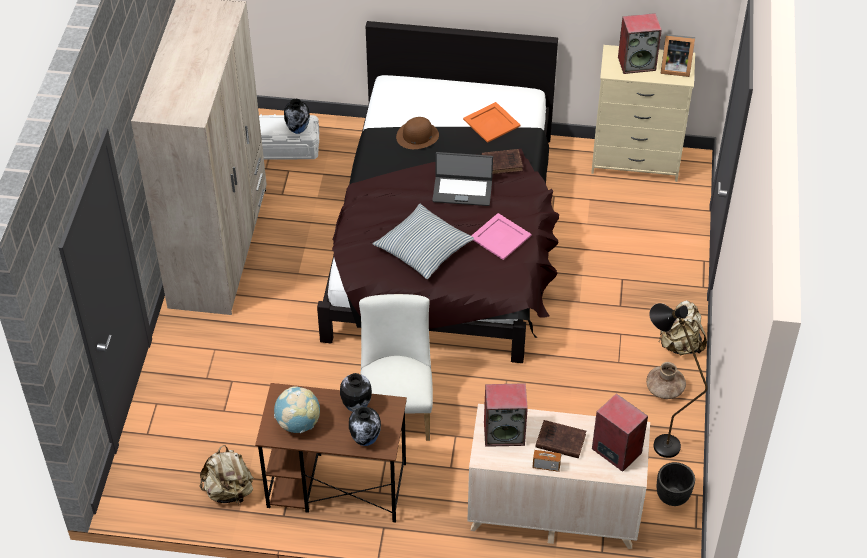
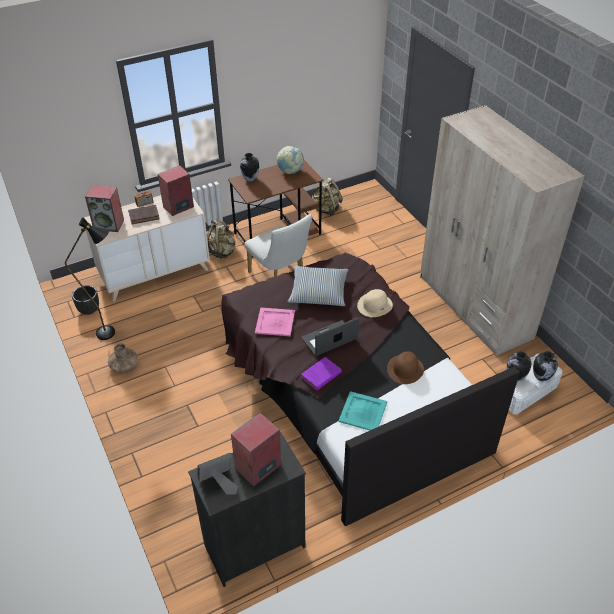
camera: 145 degrees right, 5 degrees down
vase [340,373,372,412] -> vase moved to [533,351,558,381]
orange tray [463,102,520,143] -> turquoise tray [338,391,387,431]
brown book [482,149,523,174] -> purple book [301,357,342,391]
beige dresser [591,45,695,182] -> black dresser [188,432,306,587]
beige backpack [659,300,707,355] -> beige backpack moved to [207,219,236,259]
none -> beige hat [357,289,393,317]

